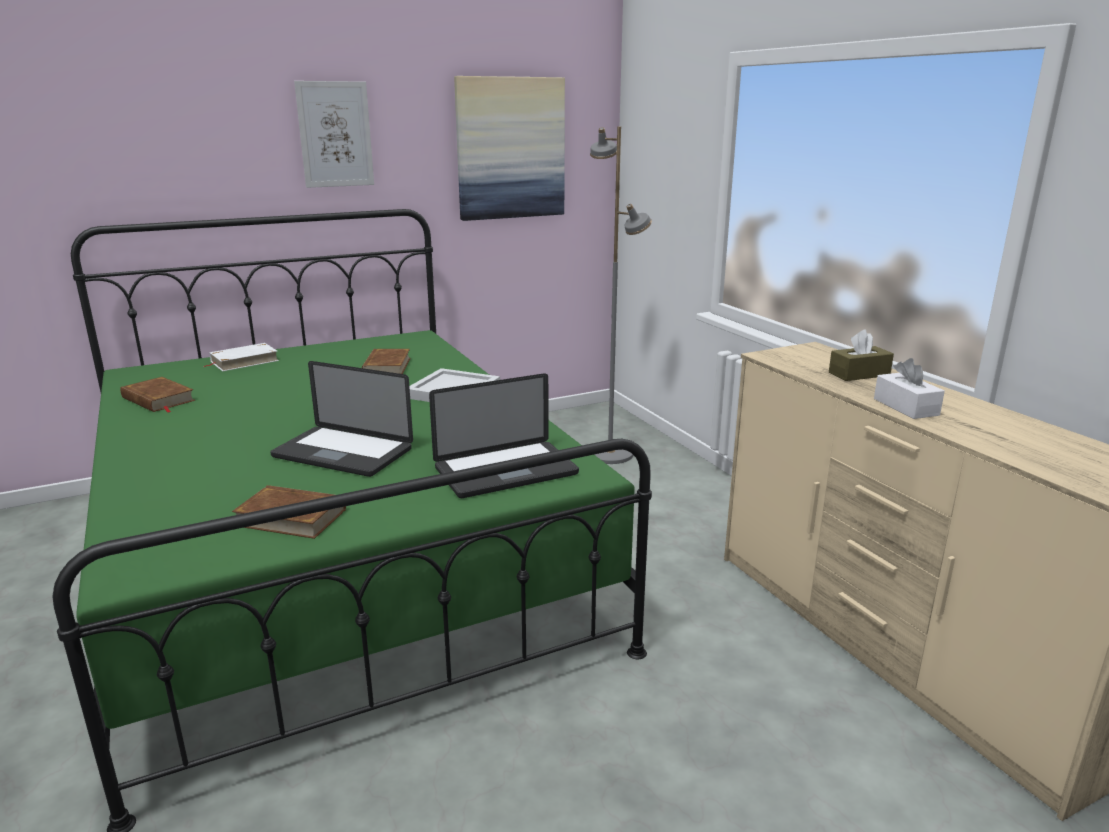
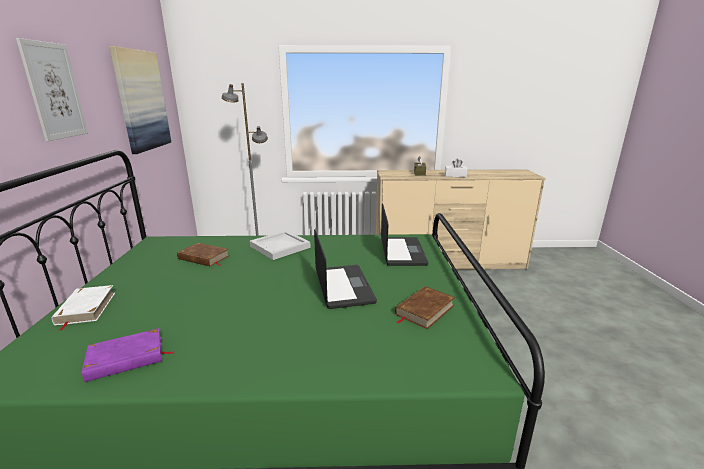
camera: 65 degrees left, 0 degrees up
brown book [120,377,195,413] -> purple book [82,328,175,382]
laptop [270,361,413,477] -> laptop turned 60 degrees counterclockwise [314,229,377,309]

